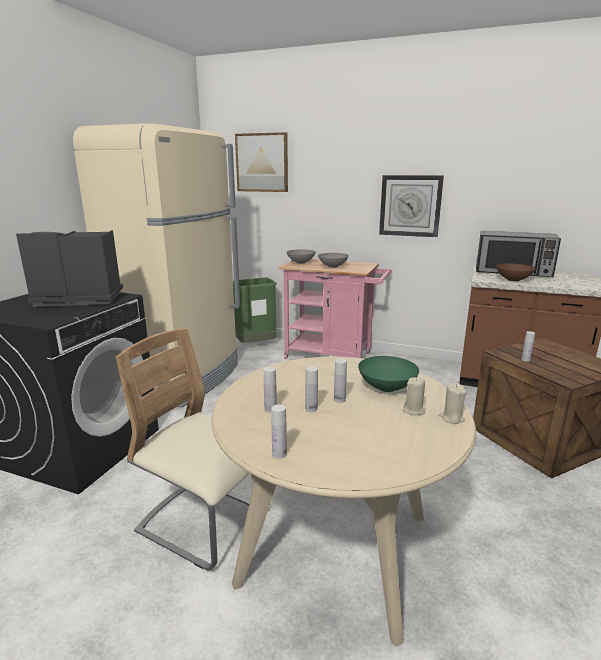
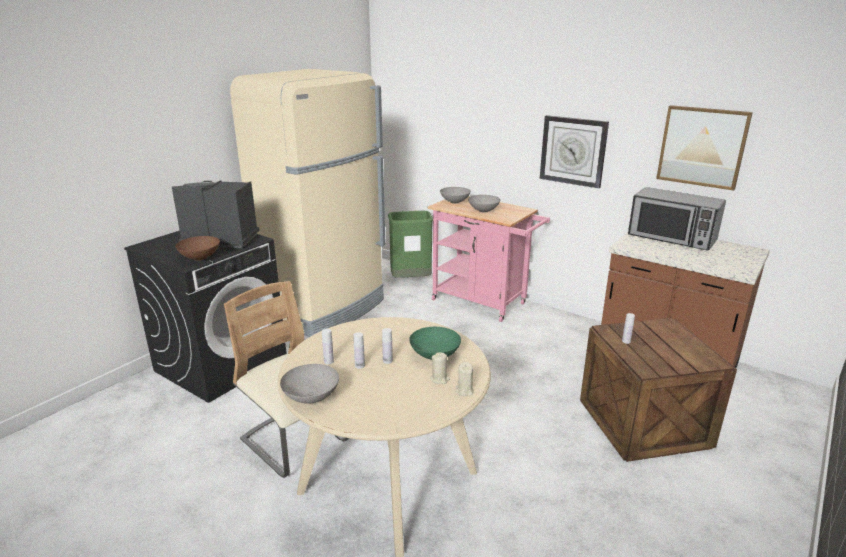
camera: 15 degrees right, 5 degrees up
picture [235,132,288,192] -> picture moved to [656,105,753,191]
white bottle [271,404,287,459] -> grey bowl [280,364,339,404]
brown bowl [496,263,536,282] -> brown bowl moved to [175,236,220,261]

